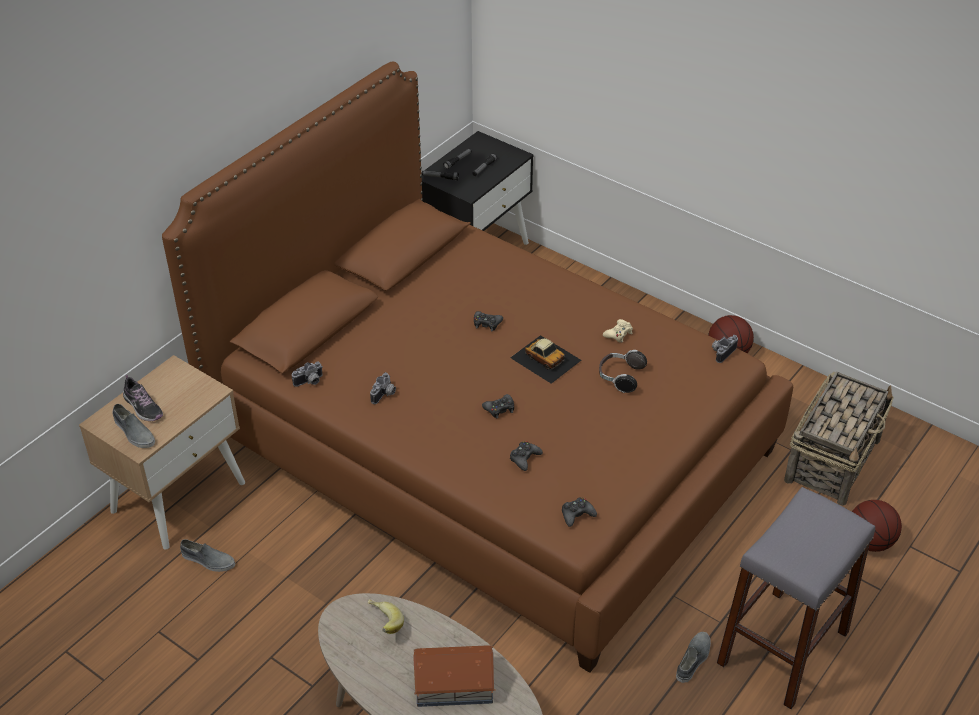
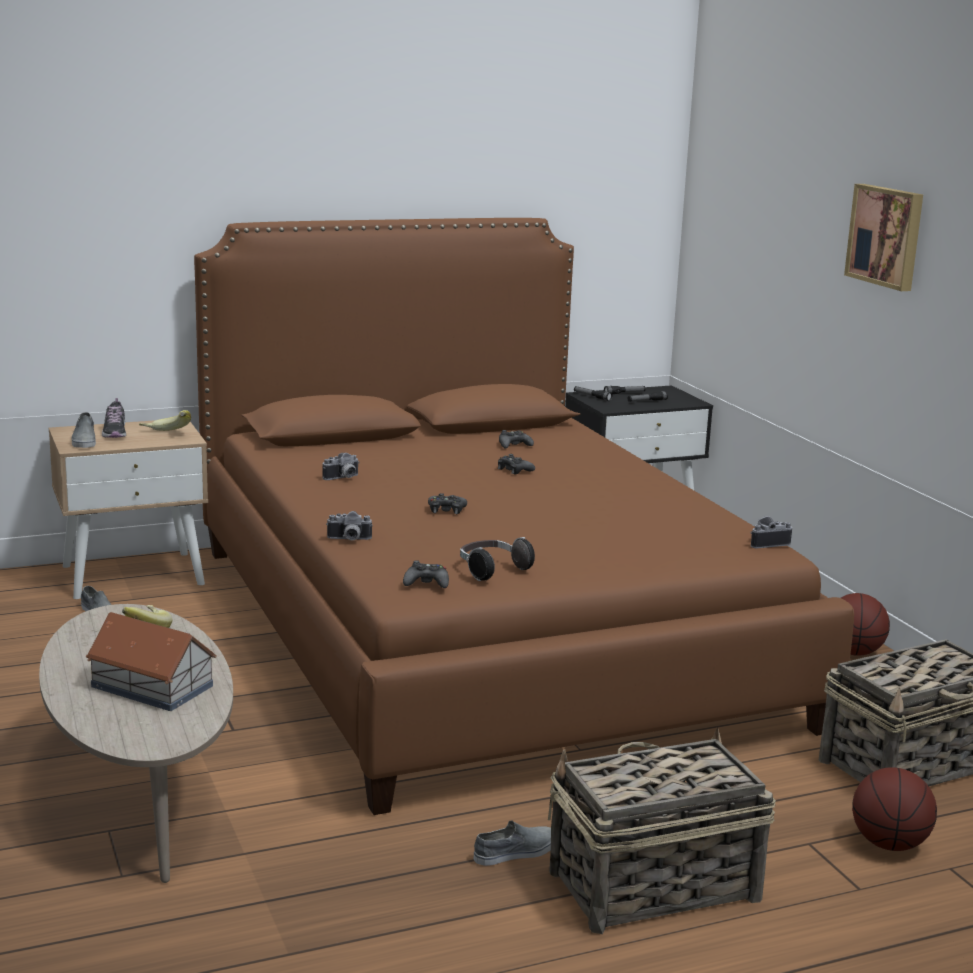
camera: 30 degrees right, 25 degrees down
camera [292,361,323,387] -> camera moved to [326,511,373,541]
toy car [510,335,581,384] -> none
black game controller [510,441,543,471] -> black game controller moved to [499,430,534,448]
headphones [599,350,647,393] -> headphones moved to [460,537,535,581]
beige game controller [603,319,633,343] -> none
grey stool [717,487,875,709] -> basket [548,727,776,934]
none -> banana [139,410,191,431]
none -> picture [844,184,923,291]

